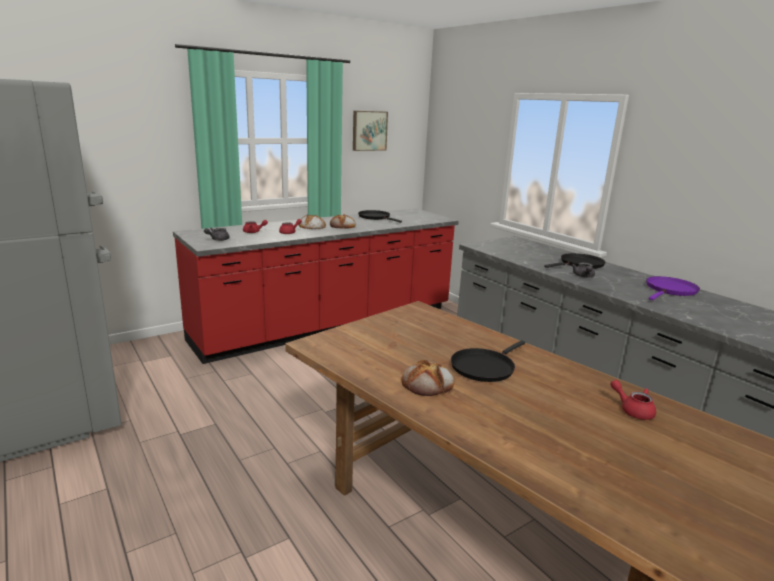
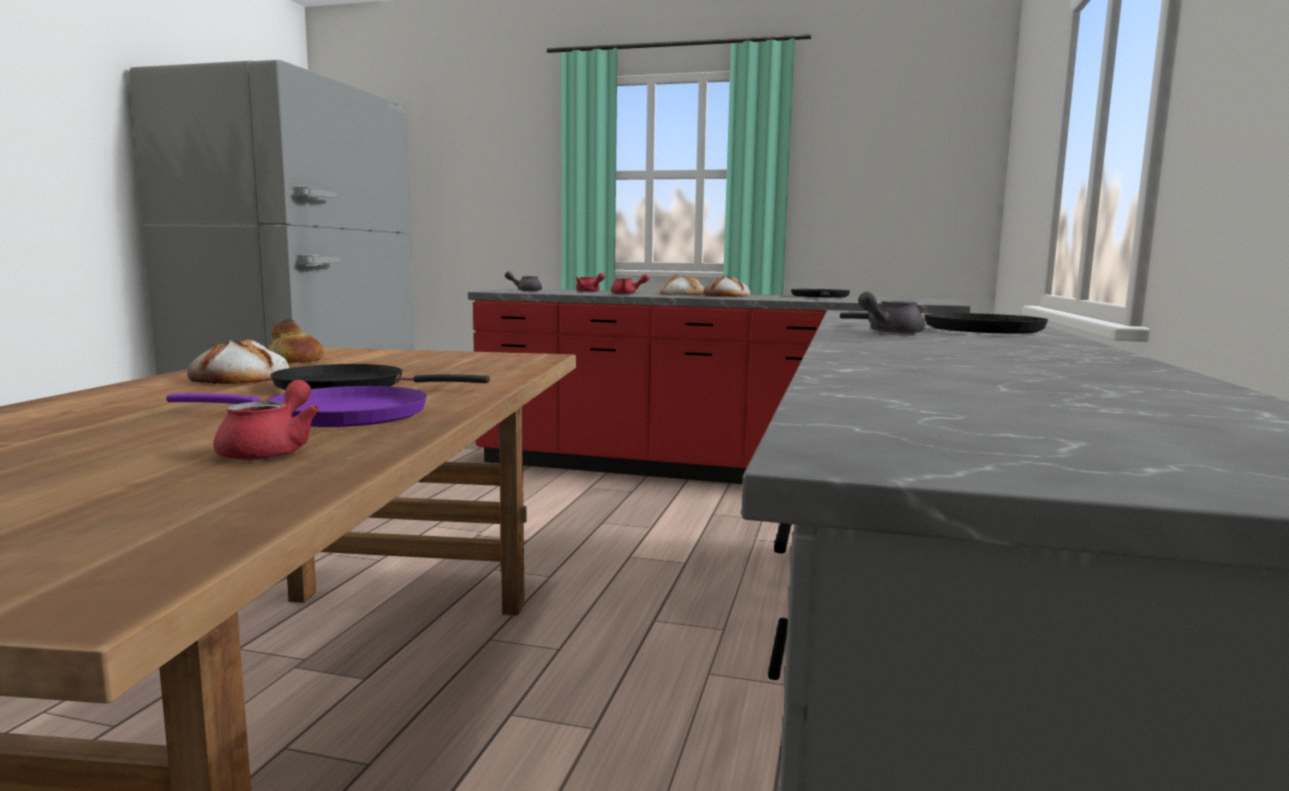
camera: 50 degrees right, 10 degrees down
picture [353,111,388,151] -> none
purple frying pan [646,276,700,300] -> purple frying pan moved to [166,386,427,427]
none -> bread [268,319,324,363]

